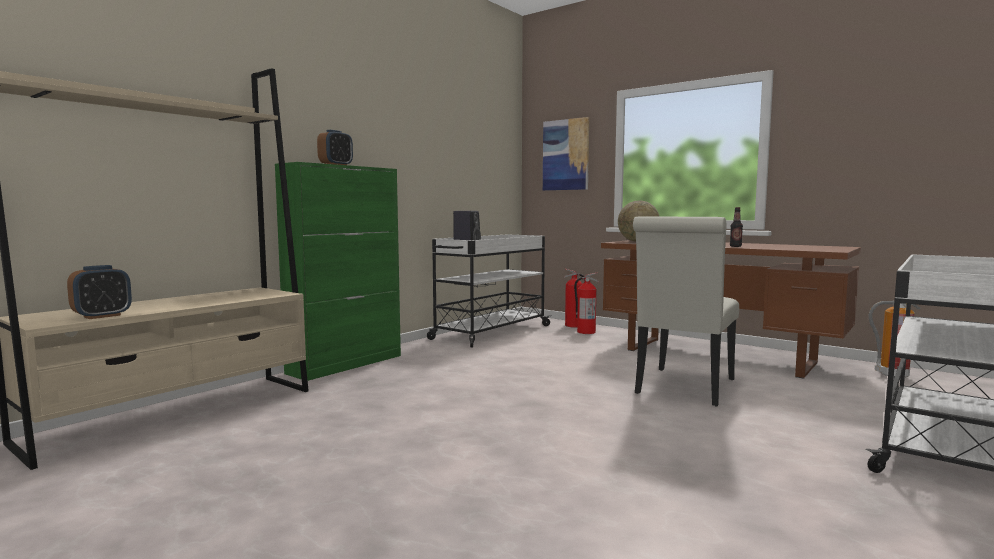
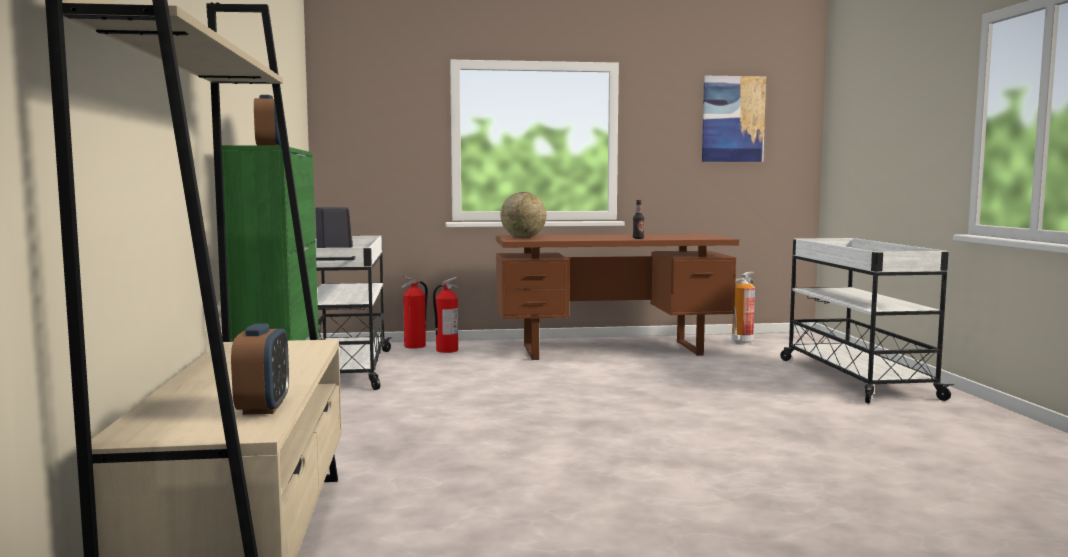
camera: 45 degrees left, 0 degrees up
picture [543,117,589,191] -> picture moved to [702,76,766,162]
white chair [633,216,739,406] -> none

